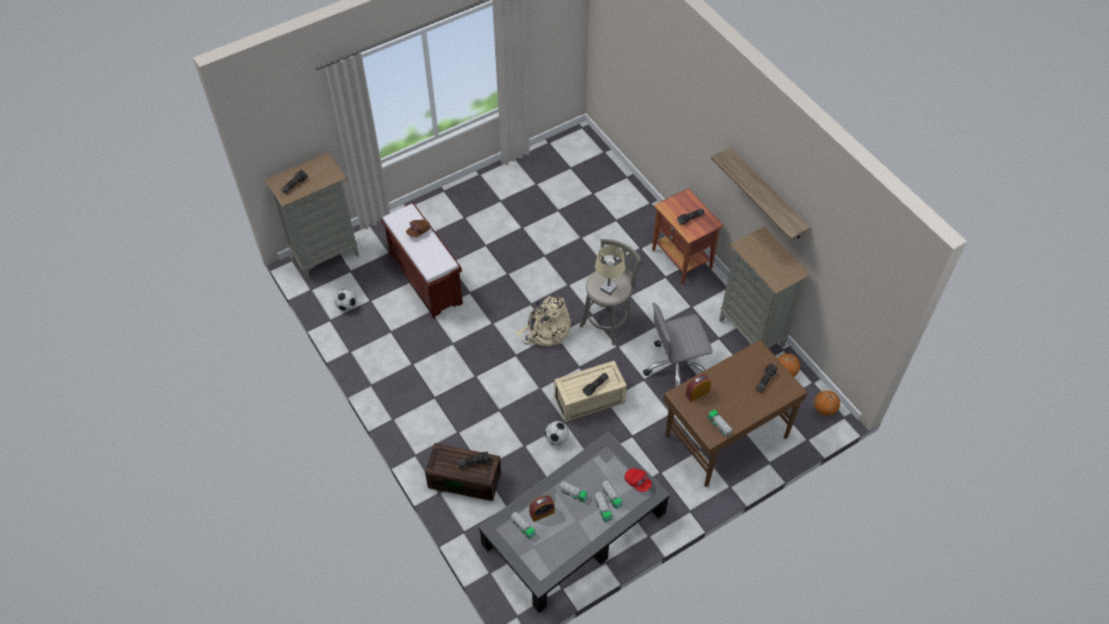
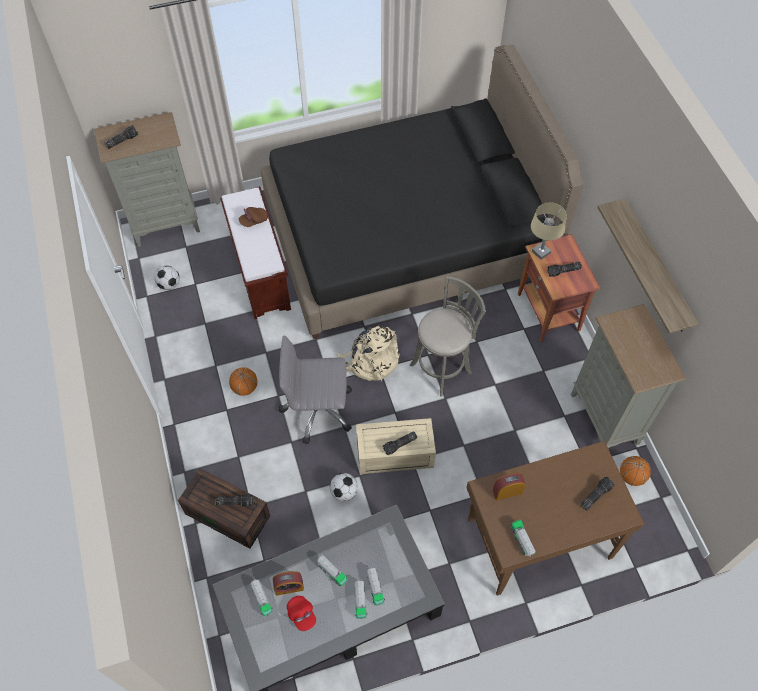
camera: 15 degrees right, 5 degrees up
beige table lamp [595,245,625,295] -> beige table lamp moved to [531,202,567,260]
red cap [624,468,652,492] -> red cap moved to [287,596,316,631]
grey office chair [643,302,713,387] -> grey office chair moved to [279,336,352,444]
basketball [814,390,840,416] -> basketball moved to [229,367,257,396]
none -> black bed [260,45,583,339]

